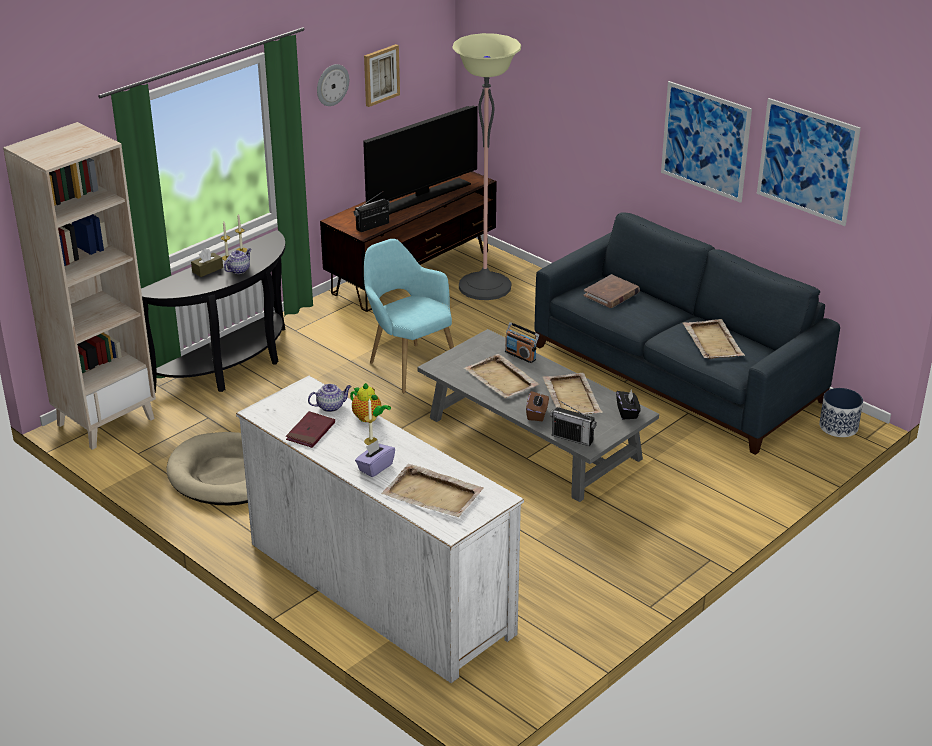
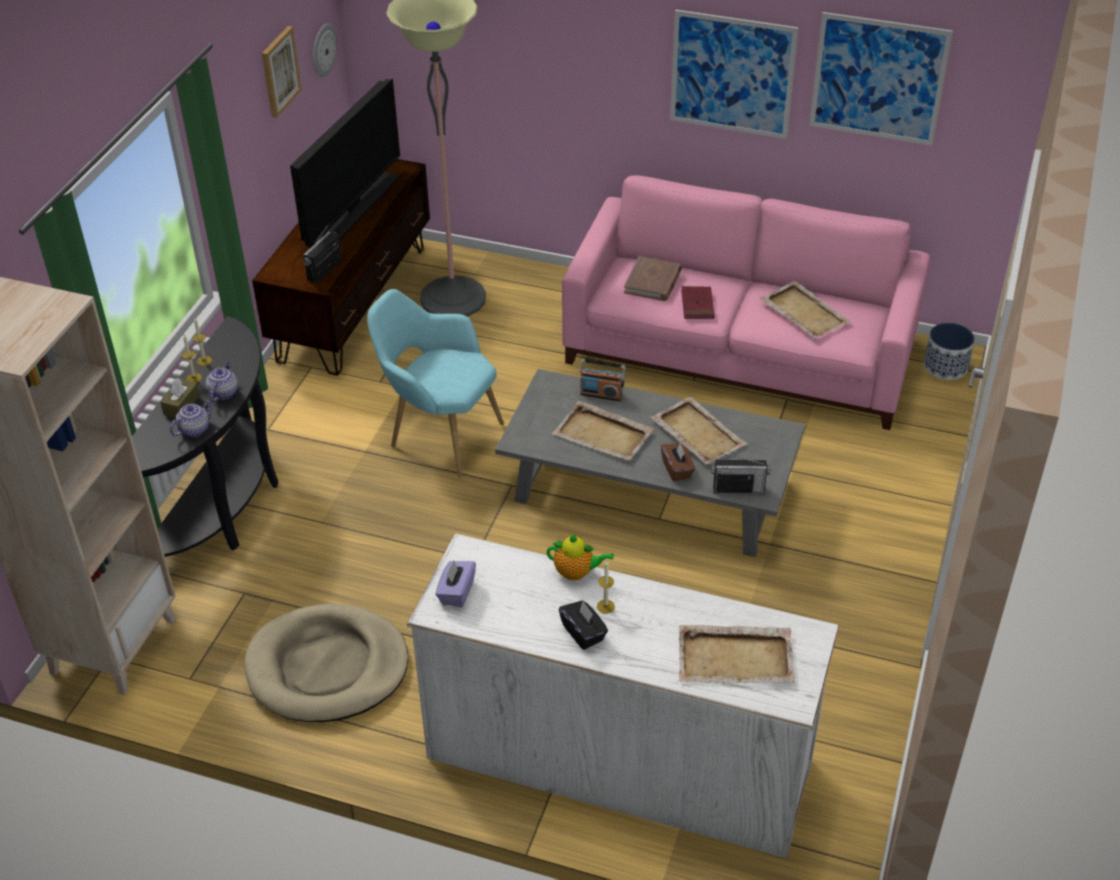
camera: 25 degrees left, 10 degrees up
red book [286,411,335,448] -> red book moved to [681,286,715,319]
teapot [308,384,352,412] -> teapot moved to [170,399,213,437]
wall clock [317,64,349,106] -> wall clock moved to [313,23,337,77]
purple tissue box [355,440,395,477] -> purple tissue box moved to [436,560,476,607]
blue sofa [535,212,840,455] -> pink sofa [562,175,930,430]
black tissue box [616,389,641,419] -> black tissue box moved to [559,600,608,650]

